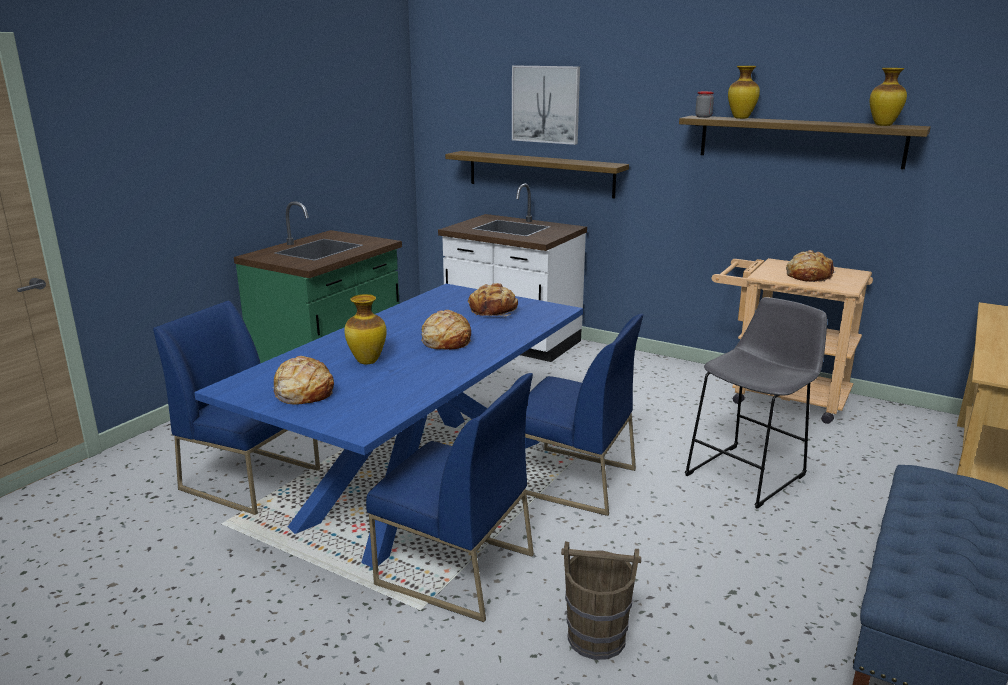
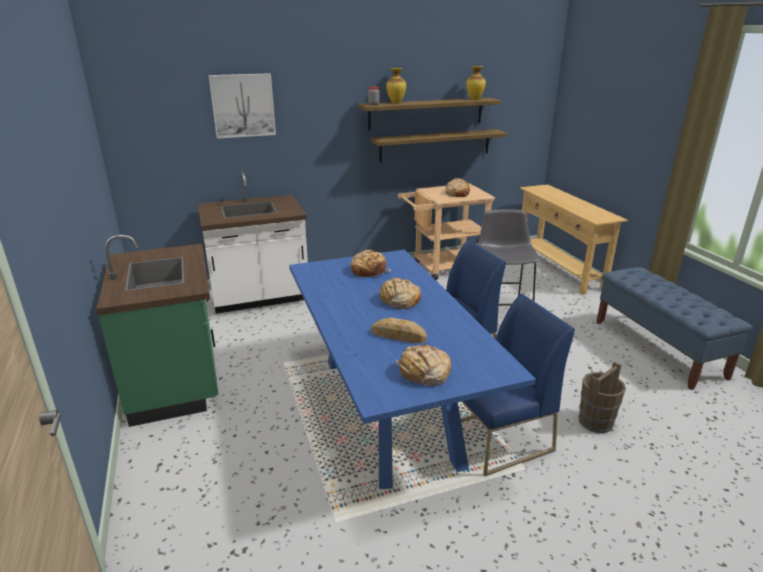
camera: 50 degrees left, 5 degrees up
blue chair [153,301,320,515] -> none
vase [344,294,387,364] -> bread [371,318,427,343]
shelf [445,151,629,199] -> shelf moved to [371,129,508,162]

